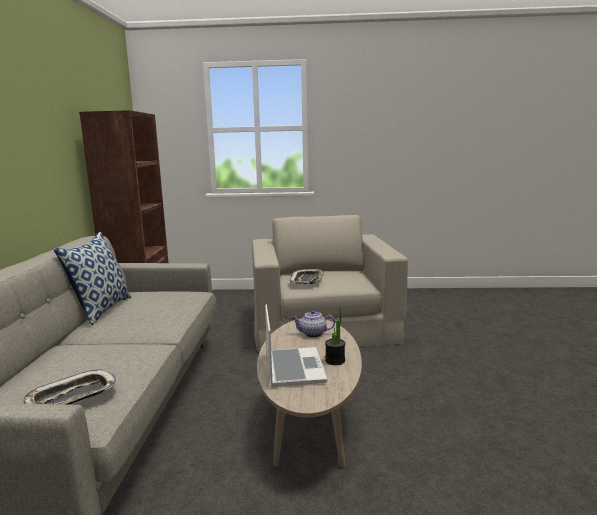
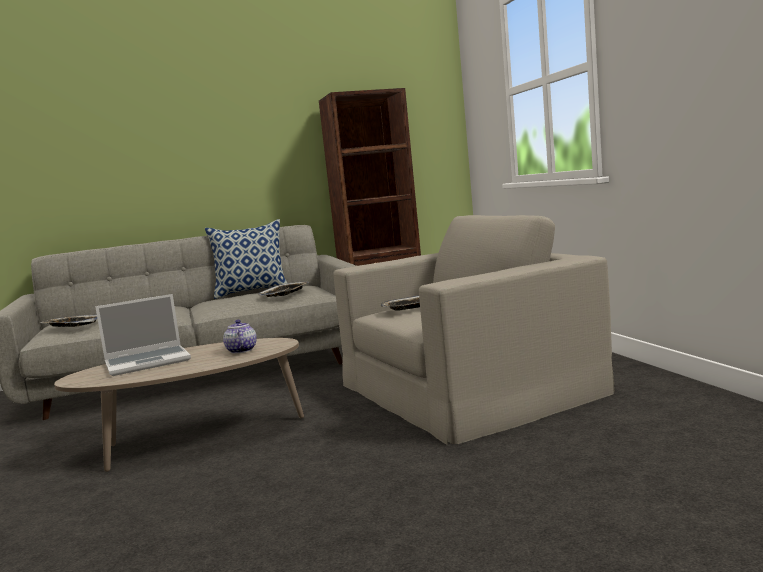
camera: 70 degrees right, 5 degrees down
potted plant [325,306,345,365] -> none
none -> tray [258,282,309,297]

